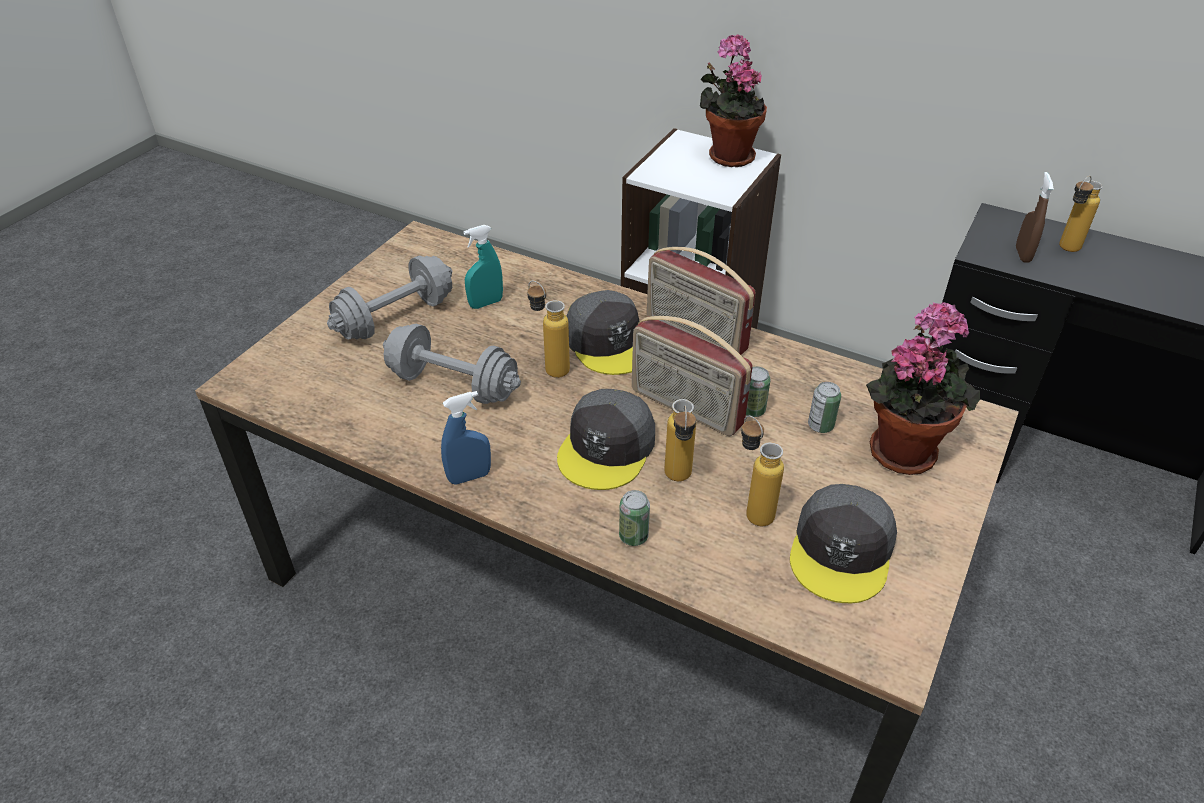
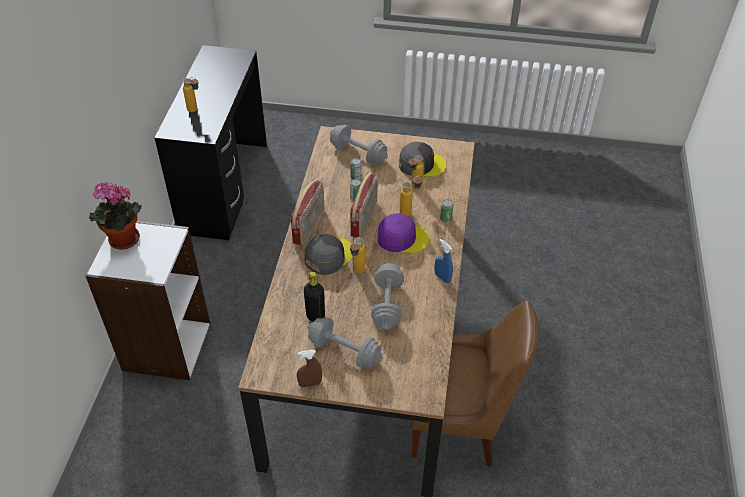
camera: 110 degrees left, 5 degrees up
turquoise spray bottle [464,225,503,309] -> black bottle [304,272,325,322]
grey cap [557,389,655,490] -> purple cap [378,213,430,253]
potted plant [866,302,980,475] -> grey dumbbell [330,125,388,164]
brown spray bottle [1016,172,1054,263] -> brown spray bottle moved to [297,350,322,387]
none -> brown chair [410,300,539,467]

